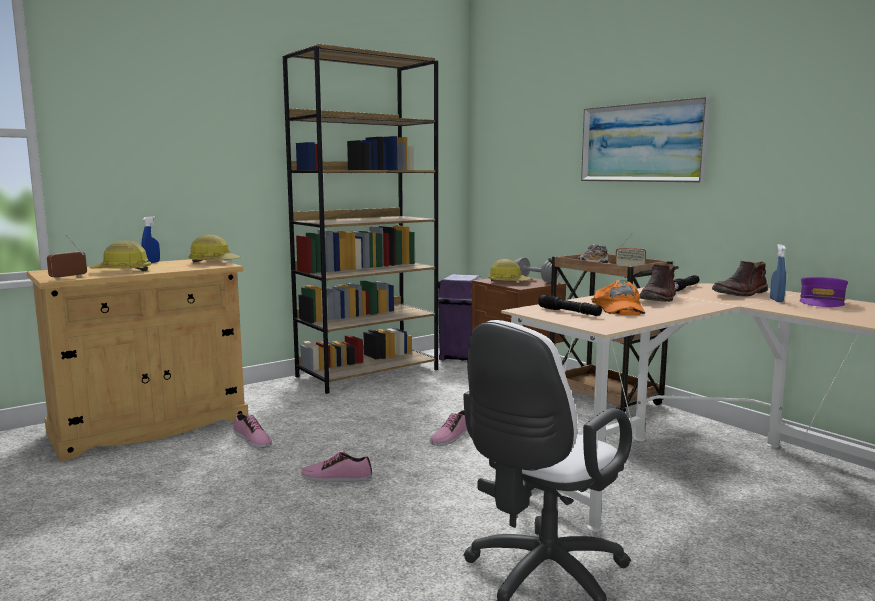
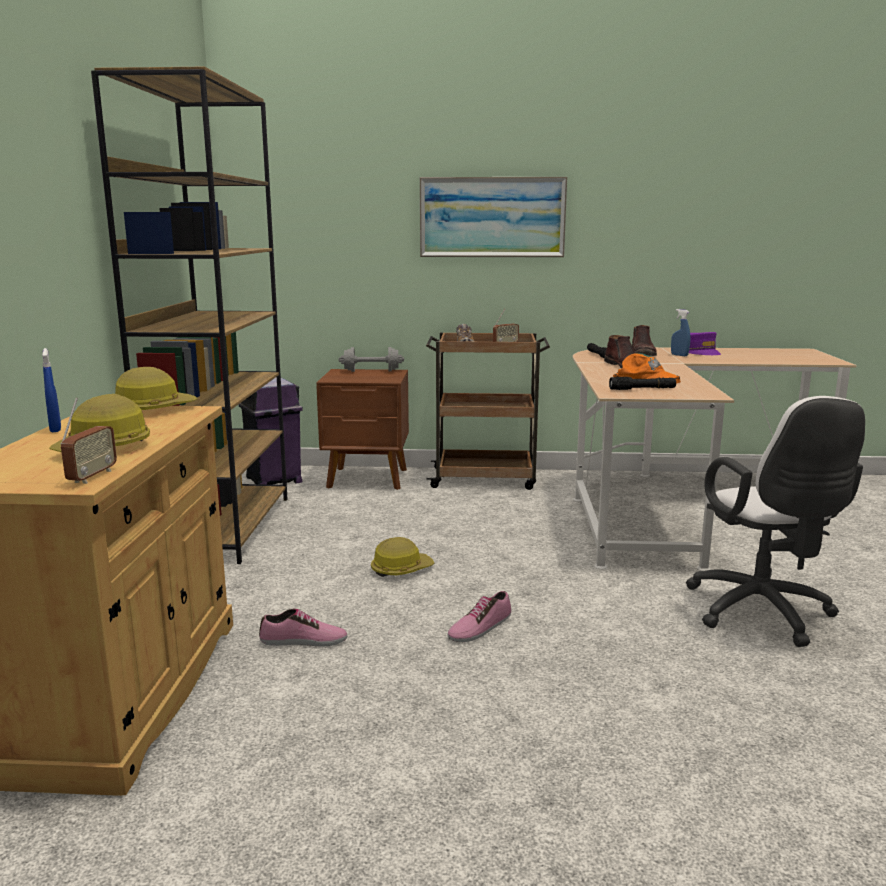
camera: 50 degrees left, 5 degrees up
radio [47,235,87,280] -> radio turned 150 degrees counterclockwise [60,398,117,484]
shoe [430,410,467,446] -> none
hard hat [488,259,531,282] -> hard hat moved to [371,537,435,577]

